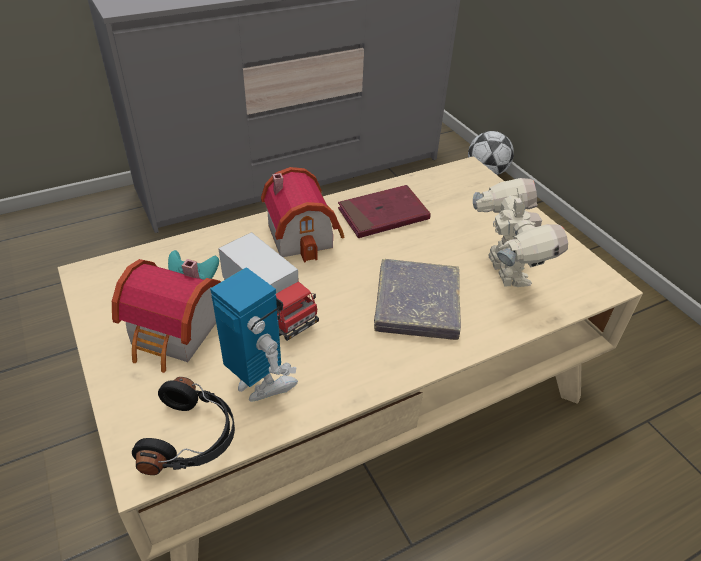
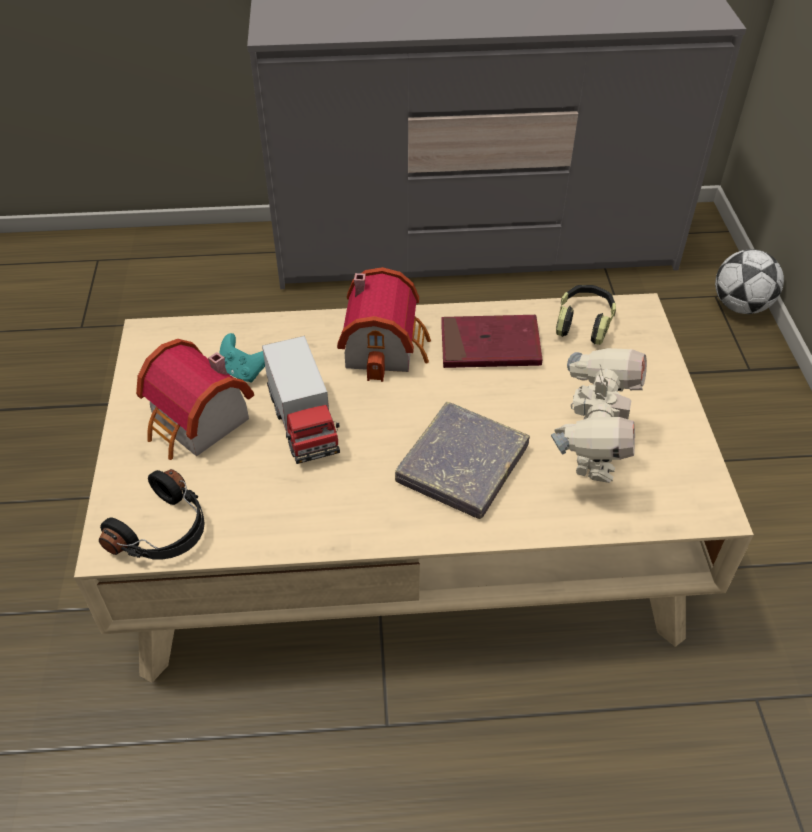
camera: 25 degrees right, 5 degrees up
toy robot [210,267,298,402] -> none
none -> headphones [556,285,616,345]

